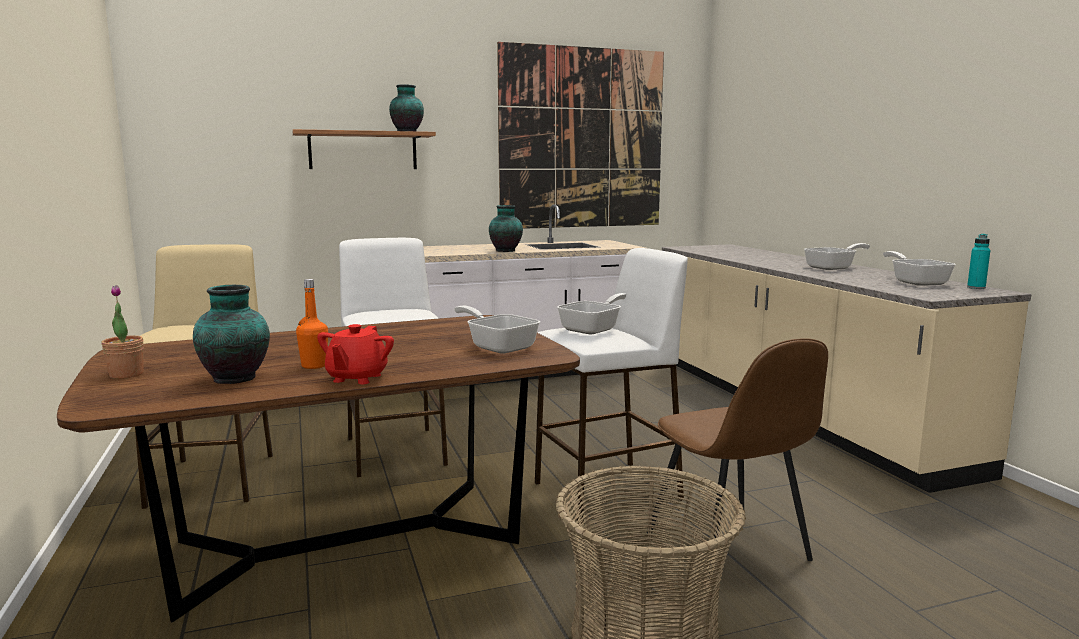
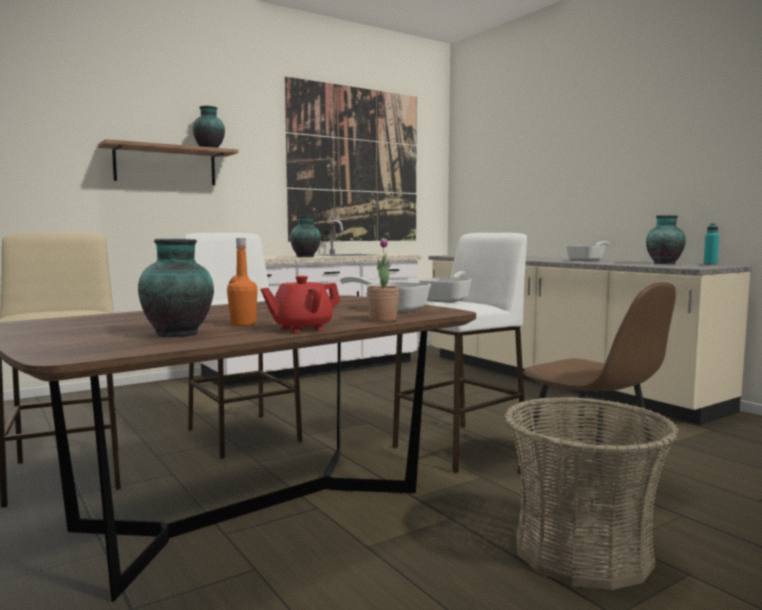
camera: 15 degrees left, 5 degrees down
potted plant [101,285,144,379] -> potted plant moved to [367,238,399,322]
red teapot [317,324,394,384] -> red teapot turned 60 degrees clockwise [261,276,341,333]
frying pan [883,251,956,286] -> vase [646,215,686,264]

